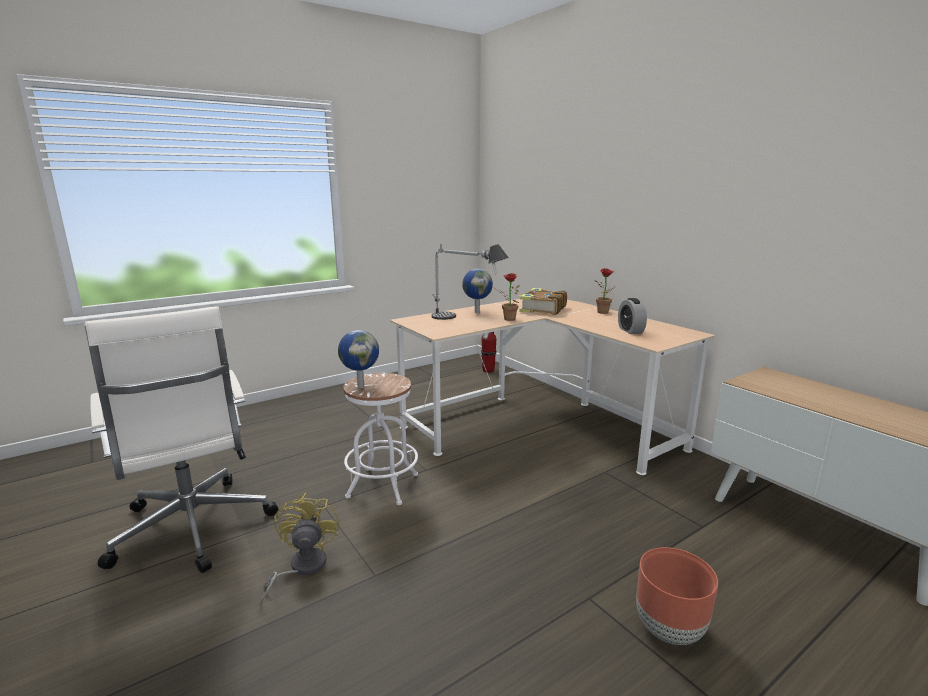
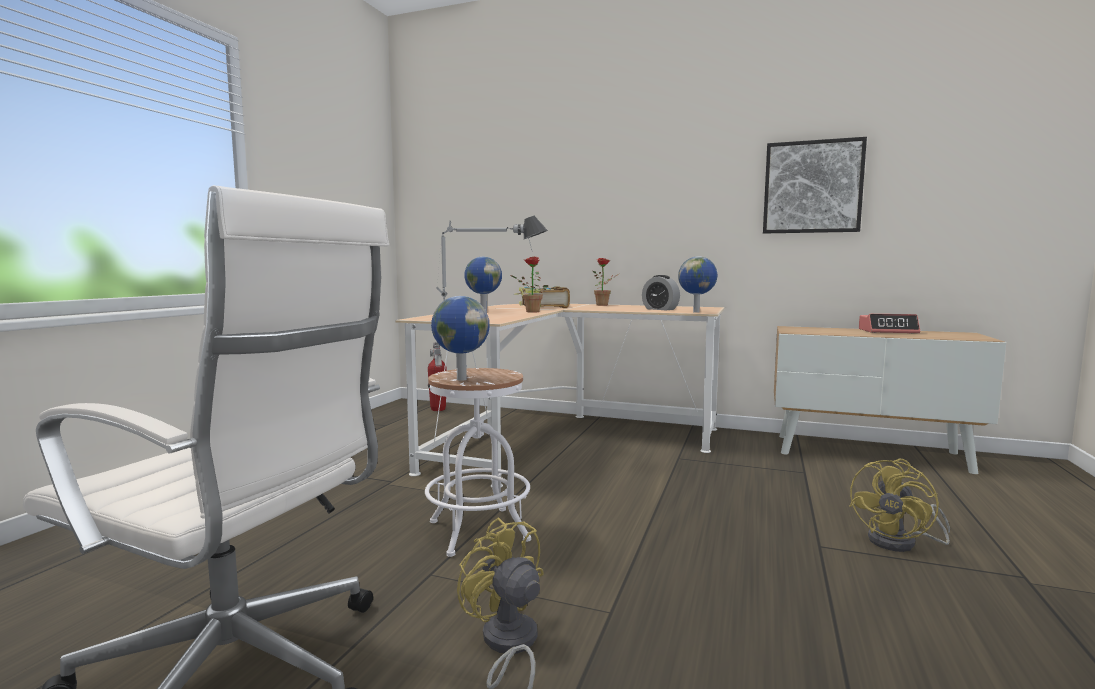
camera: 35 degrees left, 10 degrees down
brown planter [636,547,718,645] -> yellow fan [849,459,950,552]
none -> globe [678,256,717,313]
none -> picture [763,137,867,234]
none -> alarm clock [859,314,920,334]

